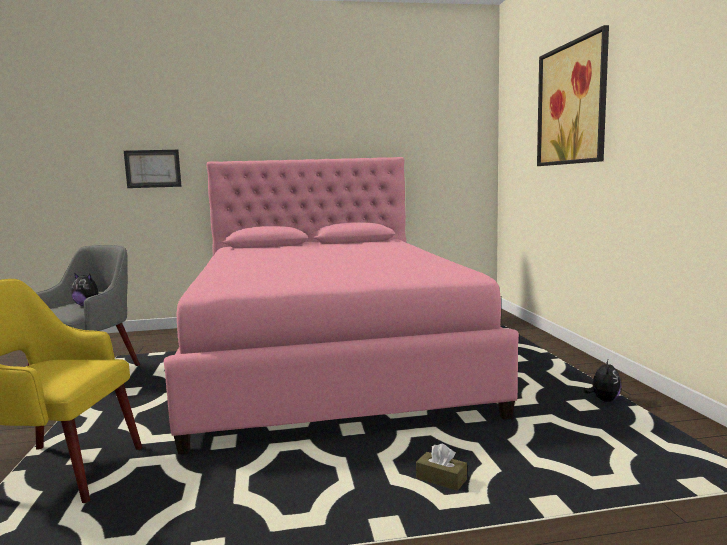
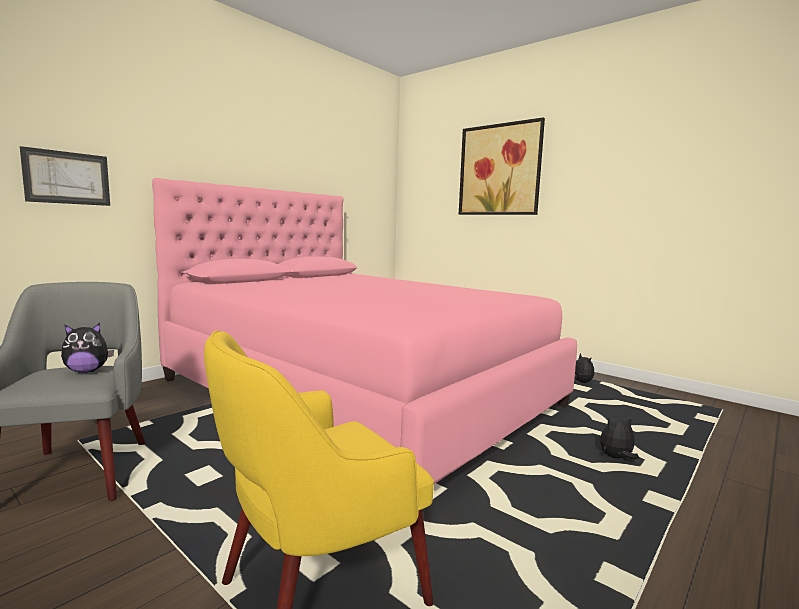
camera: 40 degrees left, 0 degrees up
brown tissue box [416,443,467,491] -> plush toy [600,417,639,460]

